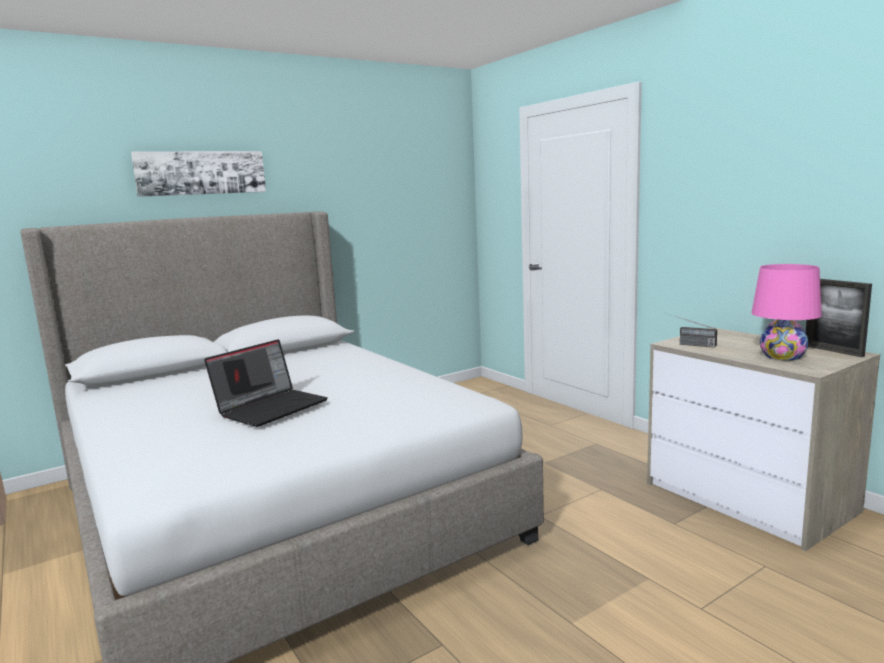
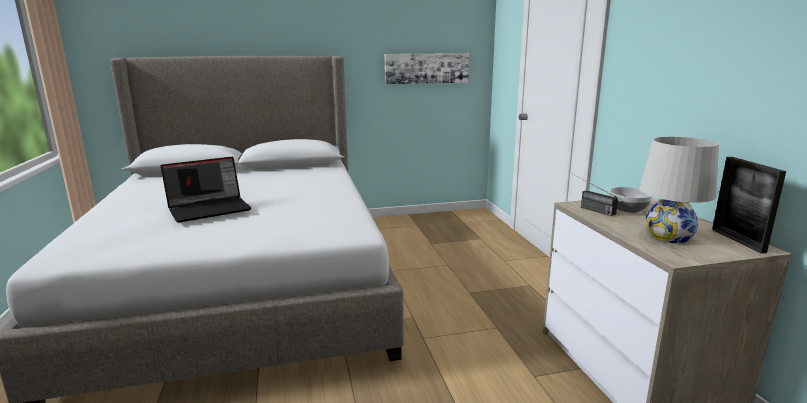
camera: 20 degrees right, 5 degrees up
picture [131,151,266,197] -> picture moved to [385,53,469,84]
pink table lamp [751,264,822,360] -> white table lamp [639,137,719,243]
none -> bowl [610,187,652,213]

